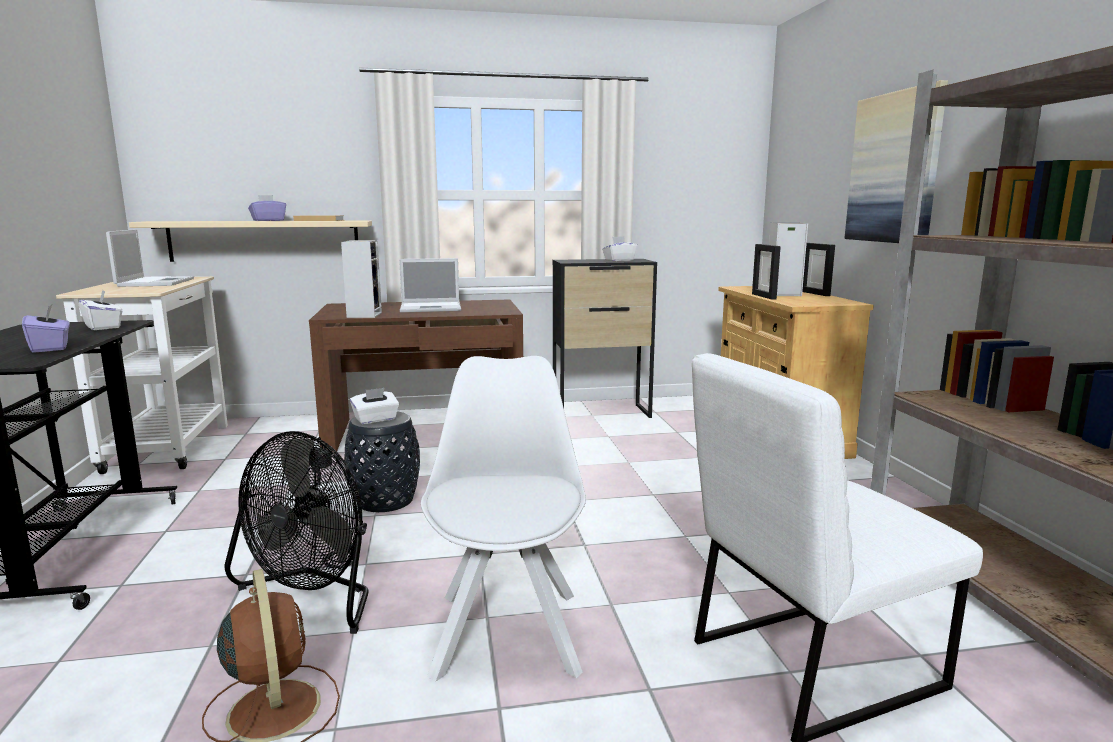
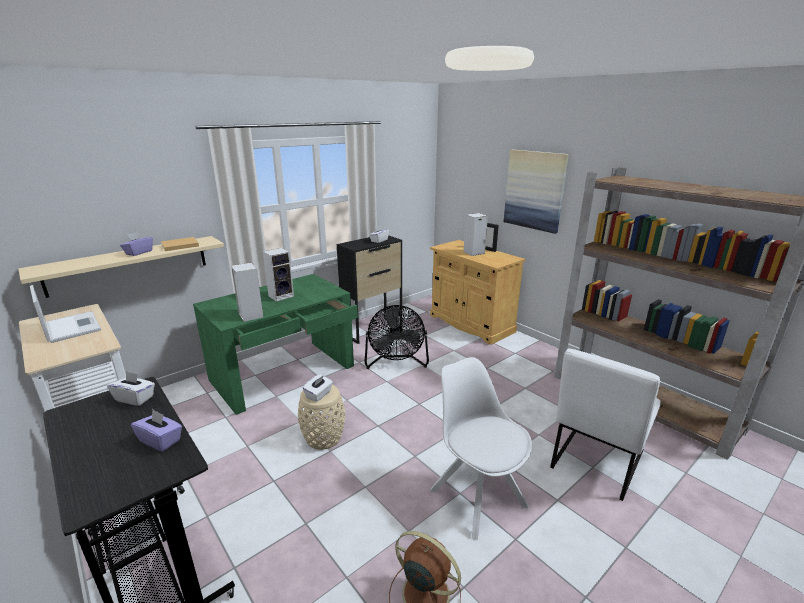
camera: 30 degrees left, 10 degrees up
black fan [225,431,369,634] -> black fan moved to [365,305,429,369]
brown desk [309,299,523,454] -> green desk [193,274,358,415]
black stool [344,411,420,512] -> beige stool [298,385,345,450]
laptop [399,258,461,312] -> speaker [263,248,294,302]
picture frame [752,244,781,299] -> none

